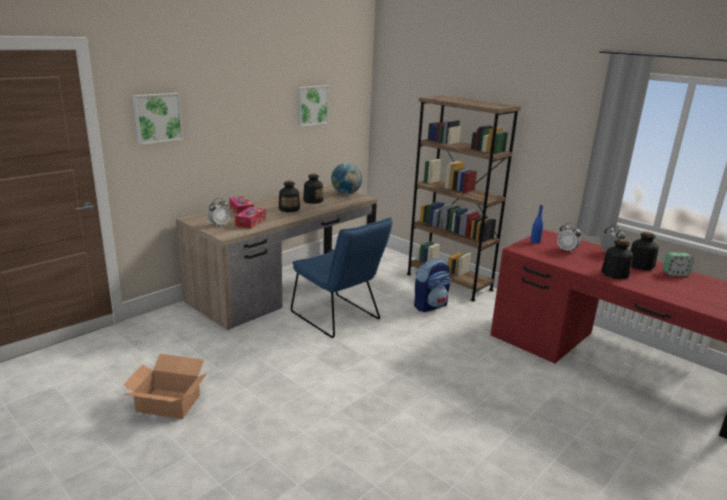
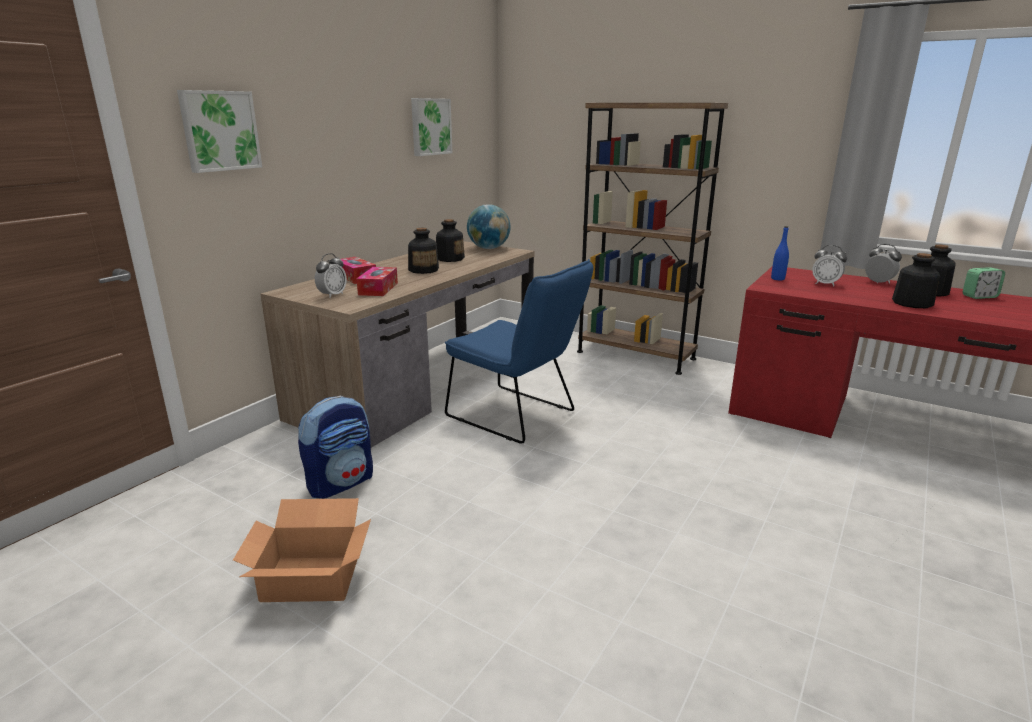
camera: 10 degrees left, 0 degrees up
backpack [414,259,451,312] -> backpack moved to [298,395,373,499]

